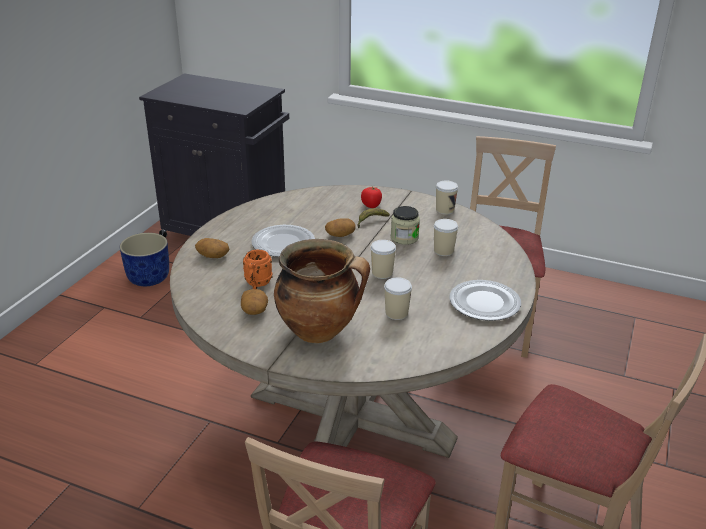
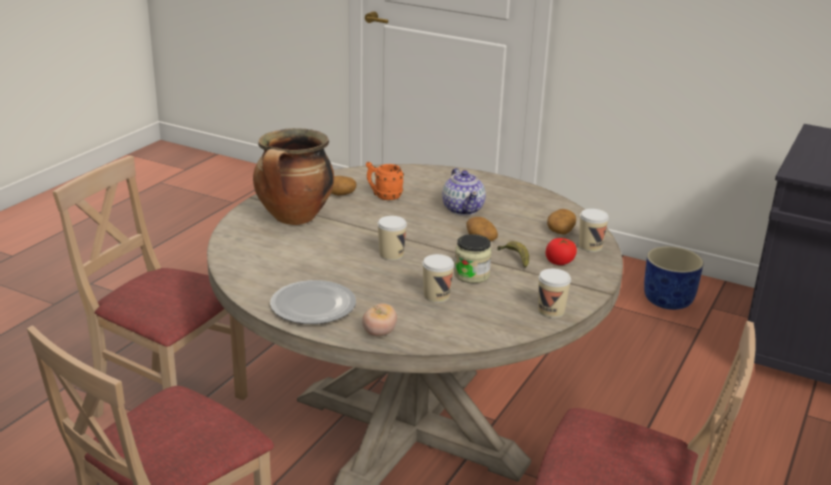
camera: 95 degrees right, 5 degrees down
potato [195,238,229,258] -> potato moved to [547,209,576,235]
plate [251,225,315,257] -> teapot [442,168,486,216]
cup [384,277,412,320] -> cup moved to [579,209,609,252]
none -> tomato [362,303,397,337]

